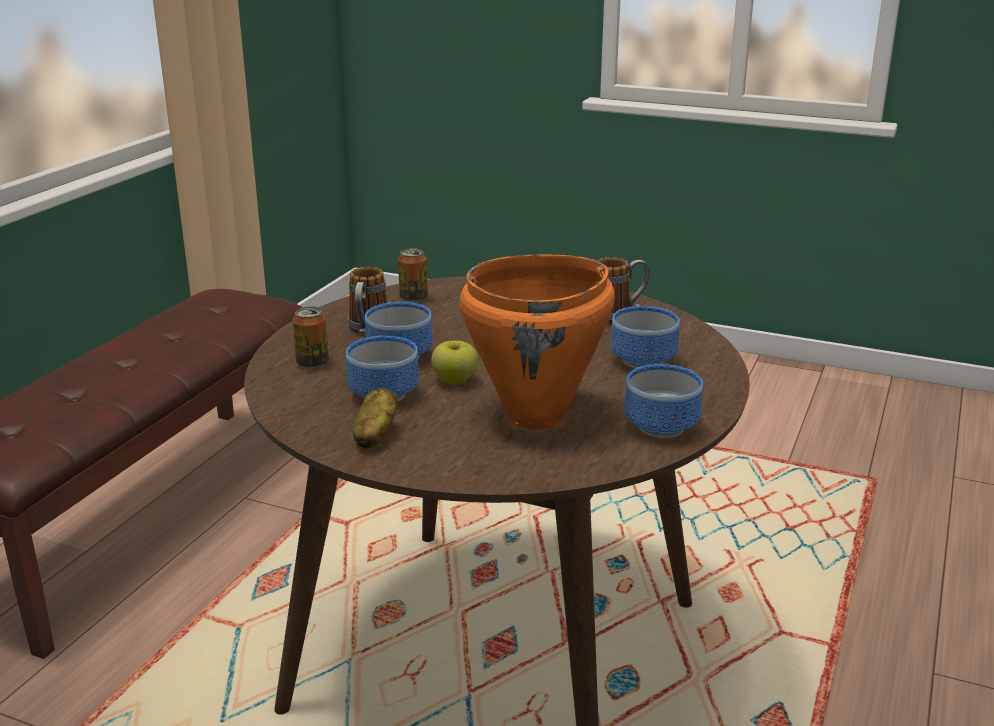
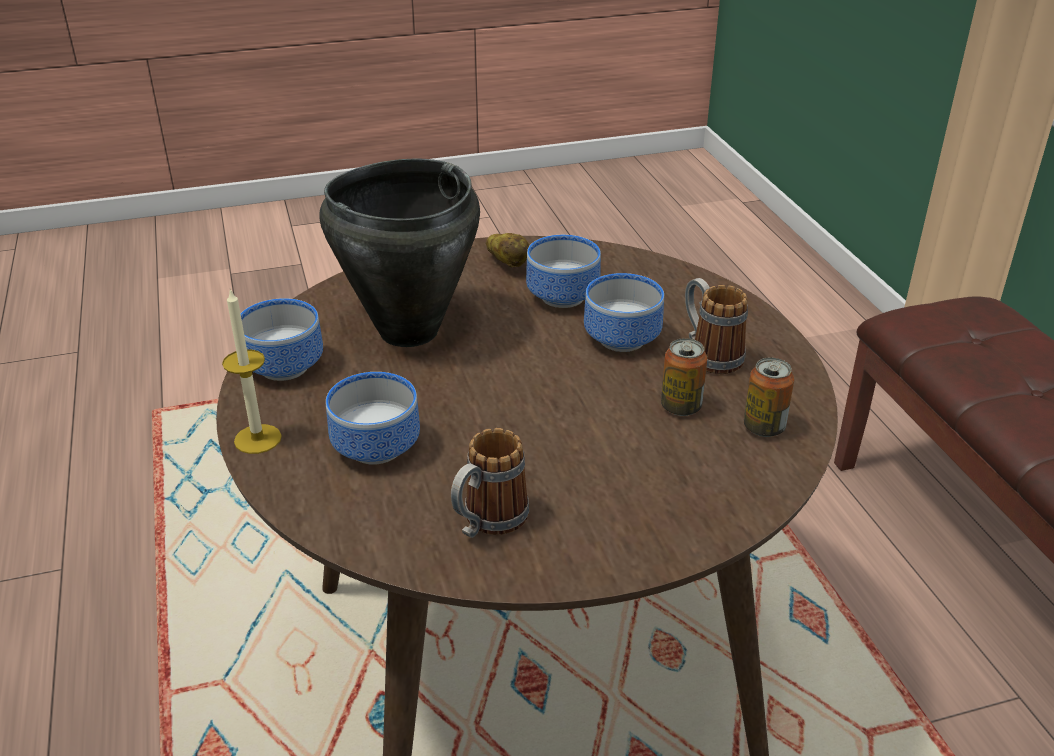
camera: 140 degrees right, 10 degrees up
can [292,306,329,368] -> can moved to [661,338,707,416]
apple [431,341,478,384] -> none
orange cooking pot [460,255,615,429] -> black cooking pot [320,158,480,347]
none -> candle [222,288,282,454]

